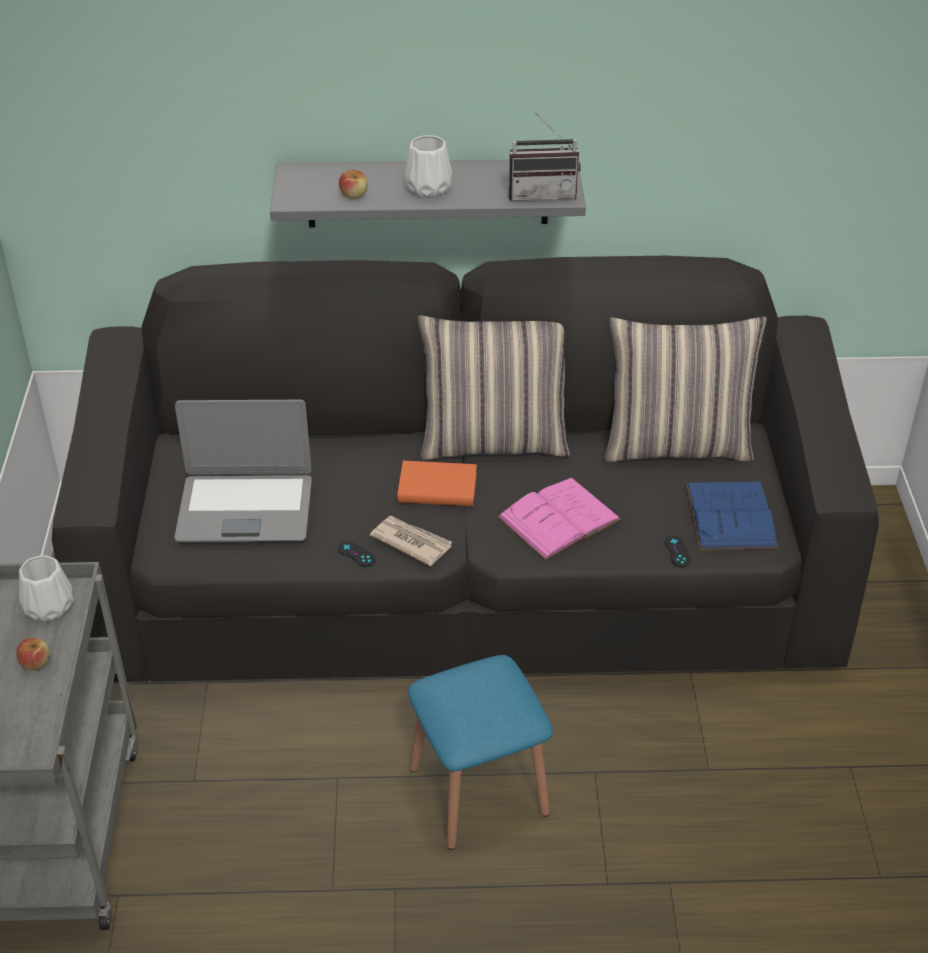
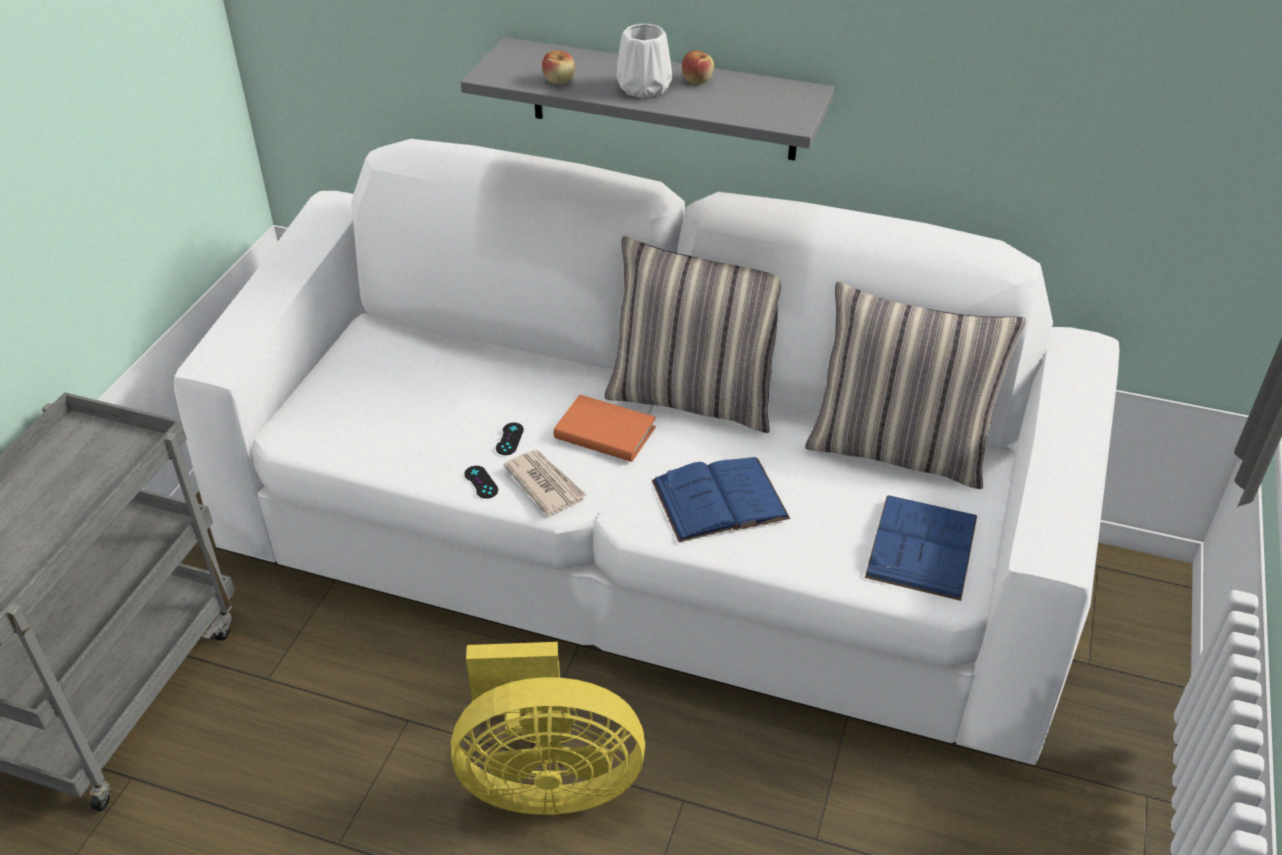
camera: 20 degrees right, 0 degrees up
apple [16,638,49,670] -> apple moved to [682,51,714,84]
white vase [19,555,74,622] -> none
black sofa [52,256,879,682] -> white sofa [174,139,1120,765]
laptop [174,400,312,542] -> none
blue stool [408,655,553,850] -> yellow fan [451,642,645,815]
pink book [497,478,622,561] -> blue book [652,457,790,542]
radio [508,112,581,201] -> none
black game controller [665,536,691,567] -> black game controller moved to [496,422,524,455]

